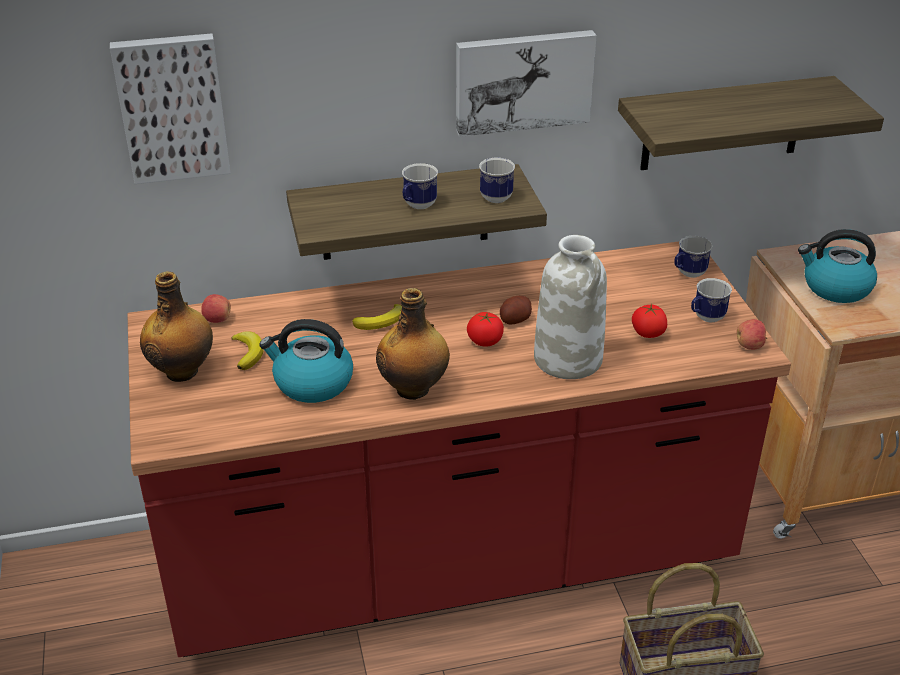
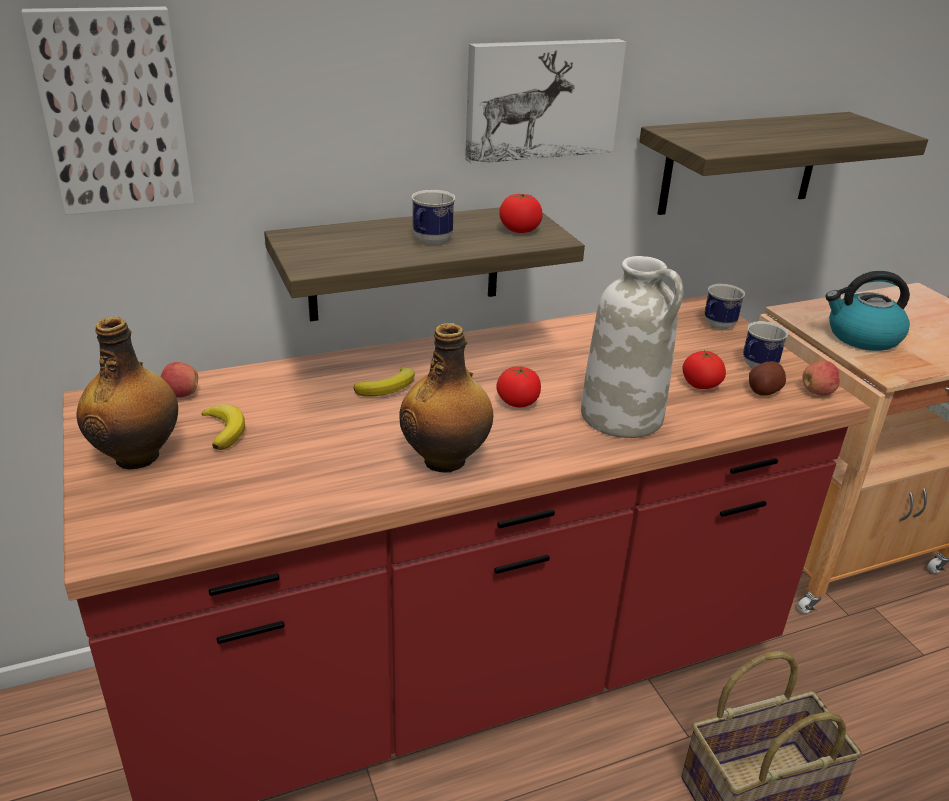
camera: 10 degrees left, 5 degrees down
kettle [259,319,353,403] -> none
mug [479,157,515,203] -> tomato [499,194,543,233]
potato [500,296,532,324] -> potato moved to [749,361,786,396]

